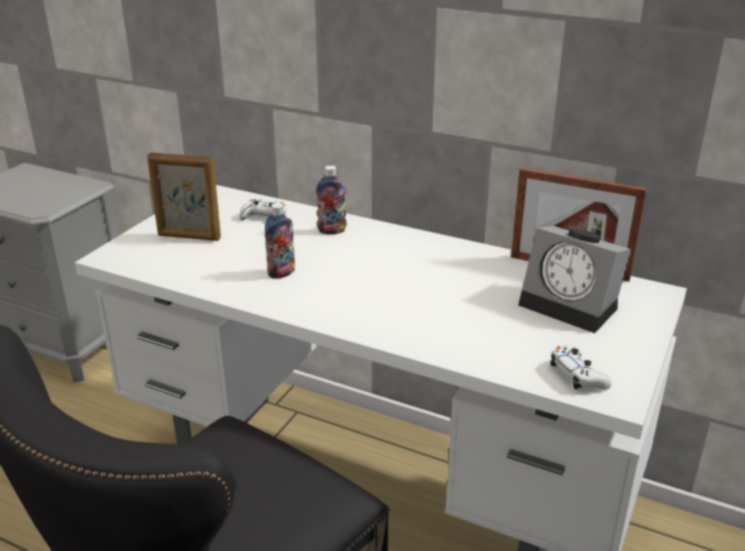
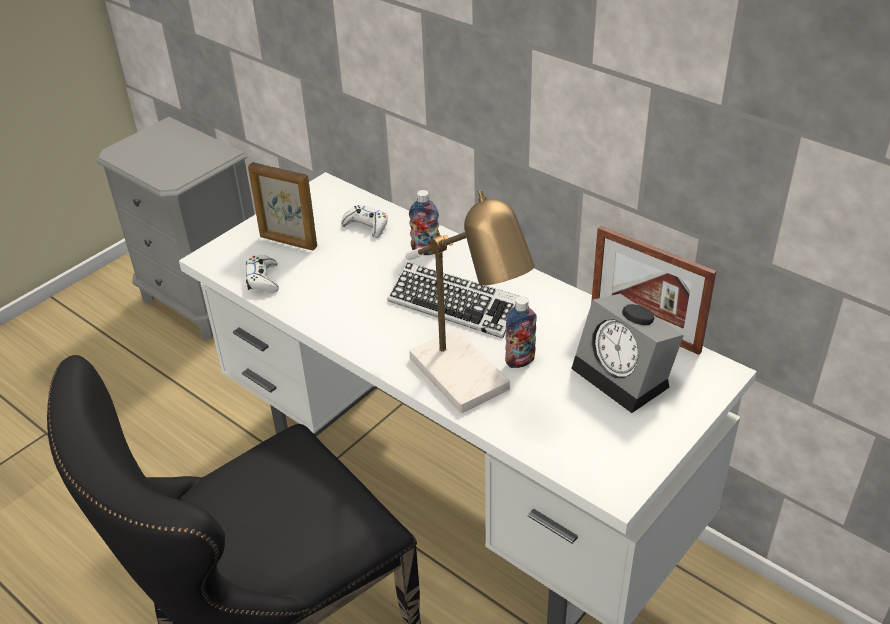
camera: 15 degrees right, 10 degrees up
bottle [265,203,295,279] -> bottle moved to [505,296,537,368]
white game controller [550,345,612,390] -> white game controller moved to [246,255,279,293]
none -> keyboard [387,262,519,338]
none -> table lamp [405,190,535,413]

